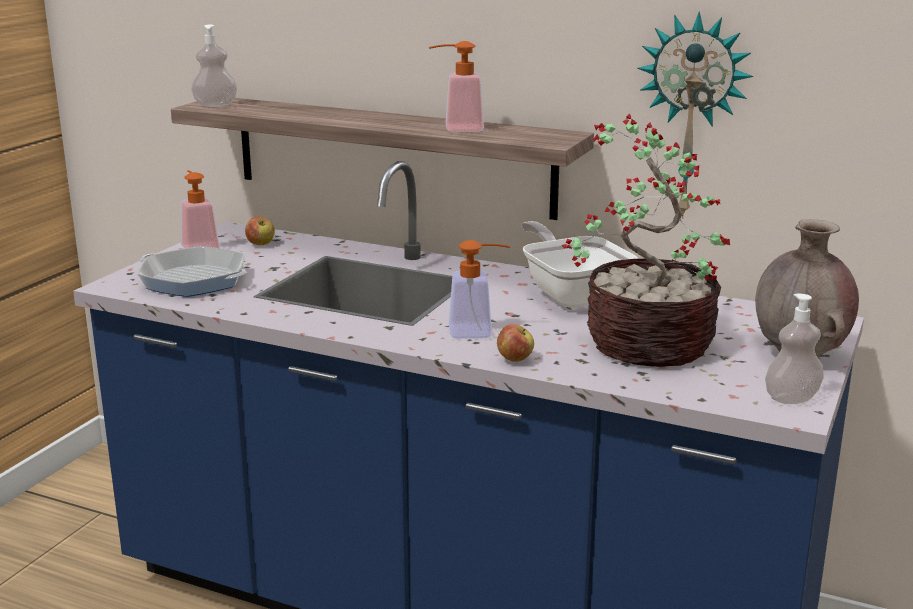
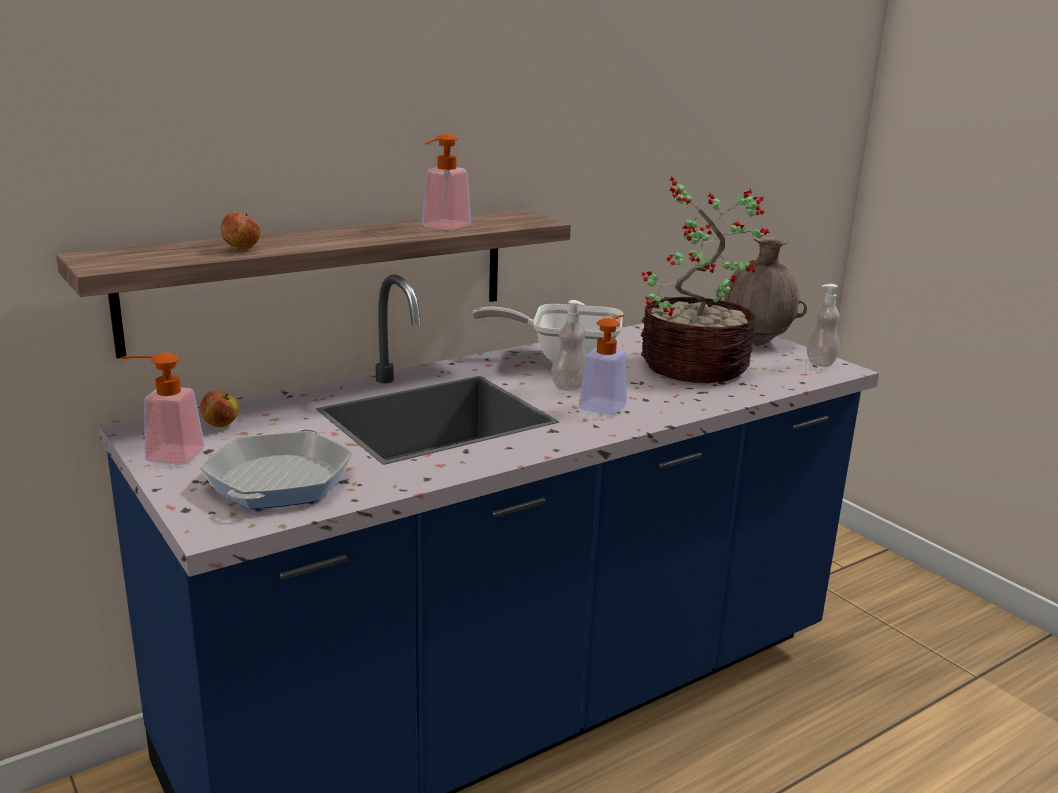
camera: 60 degrees left, 0 degrees up
frying pan [138,246,247,297] -> frying pan turned 135 degrees clockwise [200,428,353,509]
soap dispenser [191,25,237,107] -> soap dispenser moved to [551,300,587,391]
apple [497,324,534,362] -> apple moved to [221,213,260,249]
wall clock [637,11,753,219] -> none

